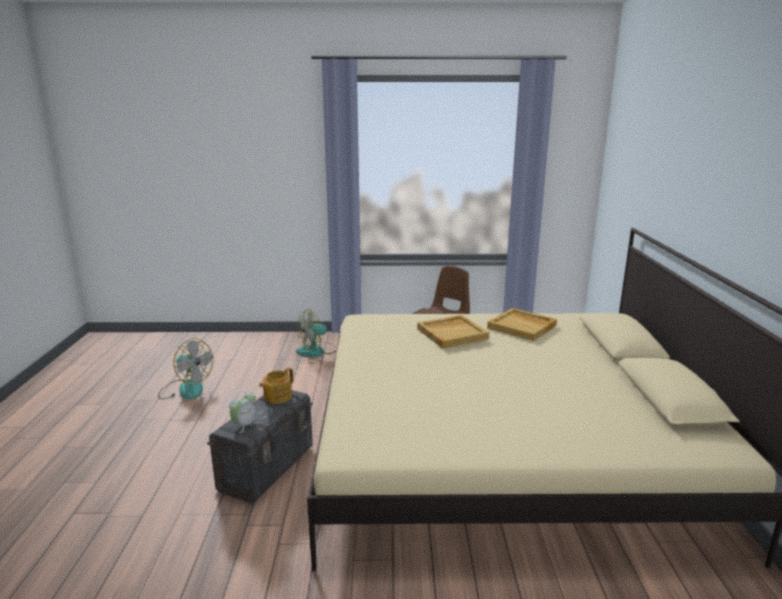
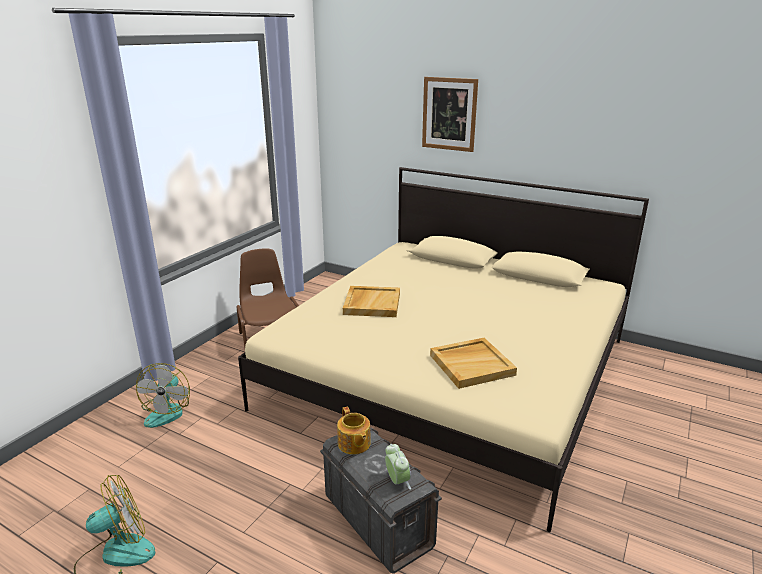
camera: 60 degrees left, 5 degrees up
beige tray [487,308,557,341] -> beige tray moved to [430,338,517,389]
none -> picture [422,77,478,152]

